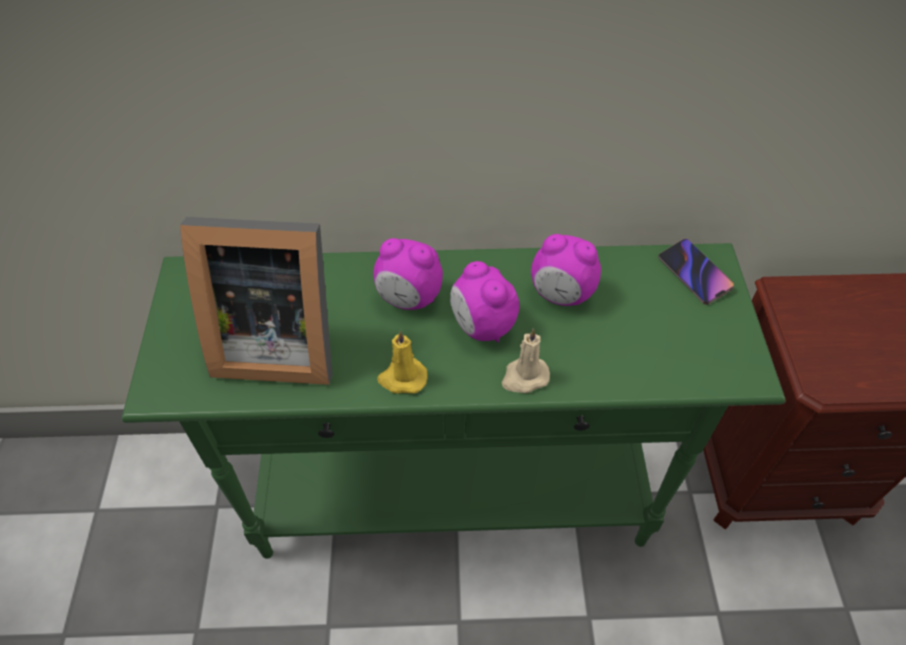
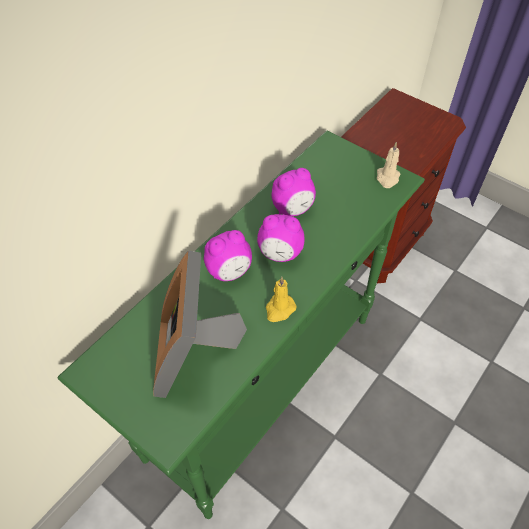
camera: 50 degrees left, 0 degrees up
picture frame [180,217,333,385] -> picture frame turned 135 degrees clockwise [153,250,247,398]
beige candle [502,328,550,393] -> beige candle moved to [377,142,400,188]
phone [658,239,734,305] -> none

